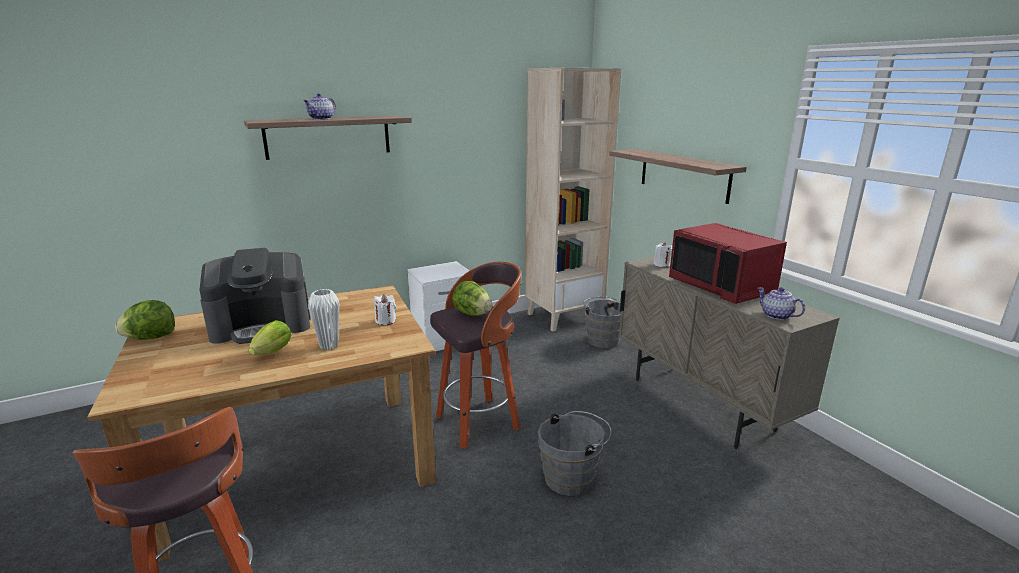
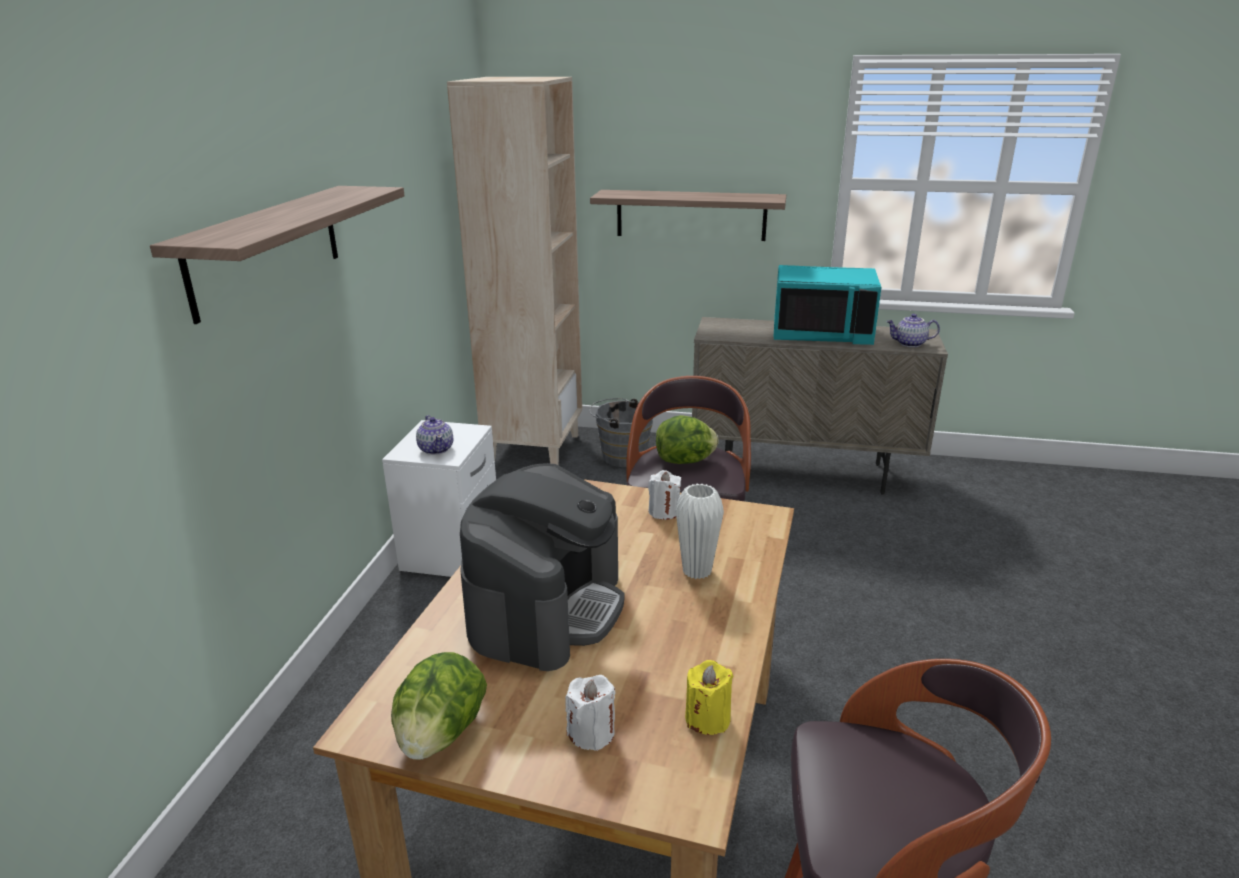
camera: 50 degrees left, 5 degrees up
lettuce [248,320,291,355] -> none
teapot [303,93,336,120] -> teapot moved to [416,415,453,455]
grey bucket [538,411,612,496] -> none
white candle [654,242,672,267] -> white candle moved to [565,675,615,751]
red microwave [669,223,787,304] -> turquoise microwave [773,265,881,345]
none -> yellow candle [685,660,734,735]

